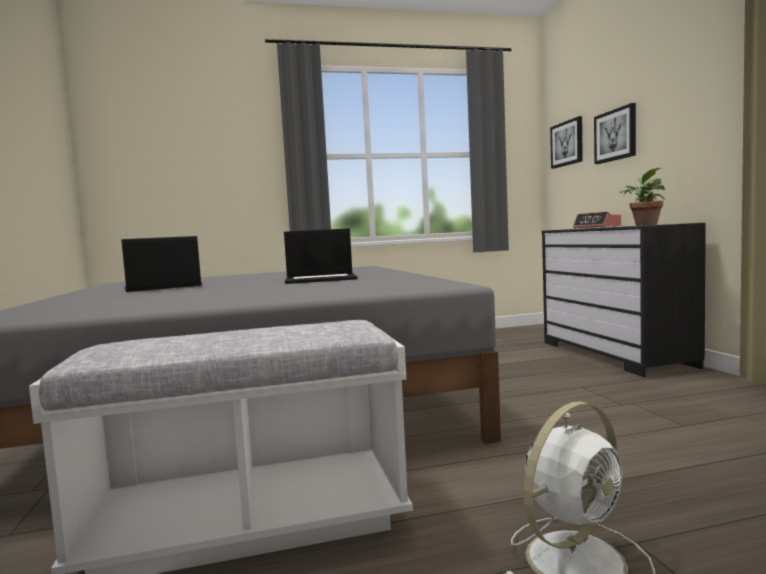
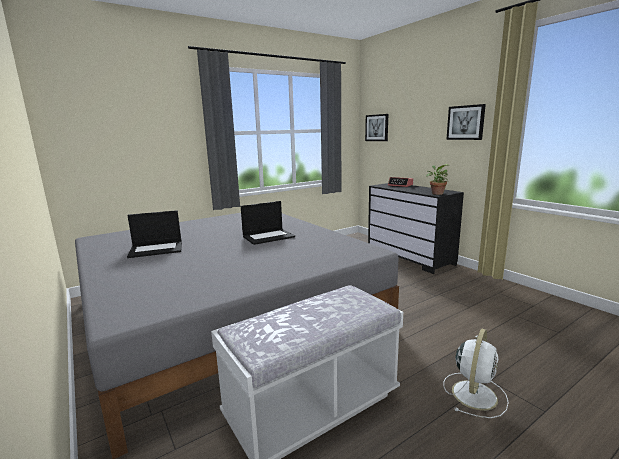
camera: 20 degrees left, 10 degrees up
laptop [121,236,202,292] -> laptop turned 150 degrees counterclockwise [127,210,182,258]
picture [594,103,636,164] -> picture moved to [446,104,486,140]

